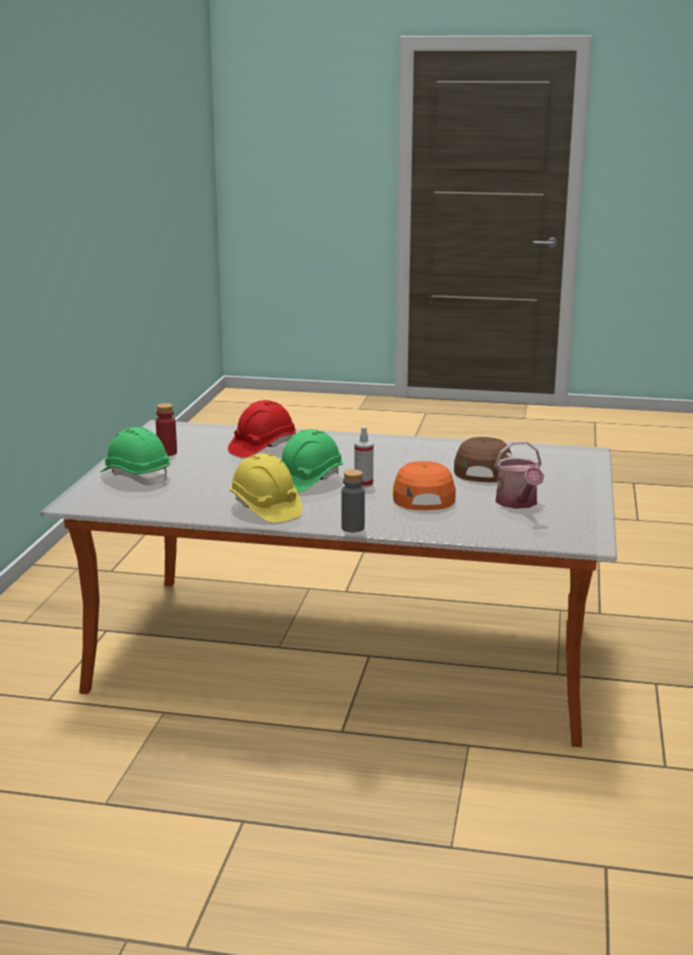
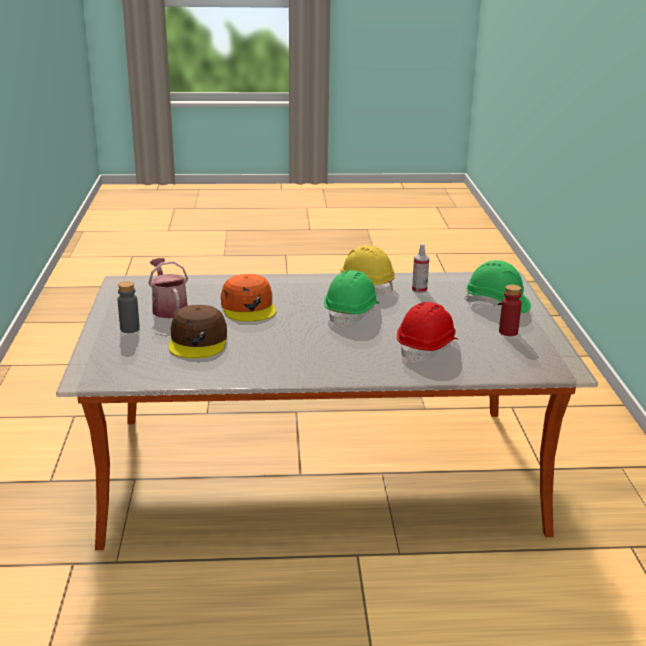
camera: 165 degrees right, 5 degrees up
grey bottle [341,469,365,532] -> grey bottle moved to [118,281,140,333]
spray bottle [354,427,373,488] -> spray bottle moved to [412,244,429,293]

